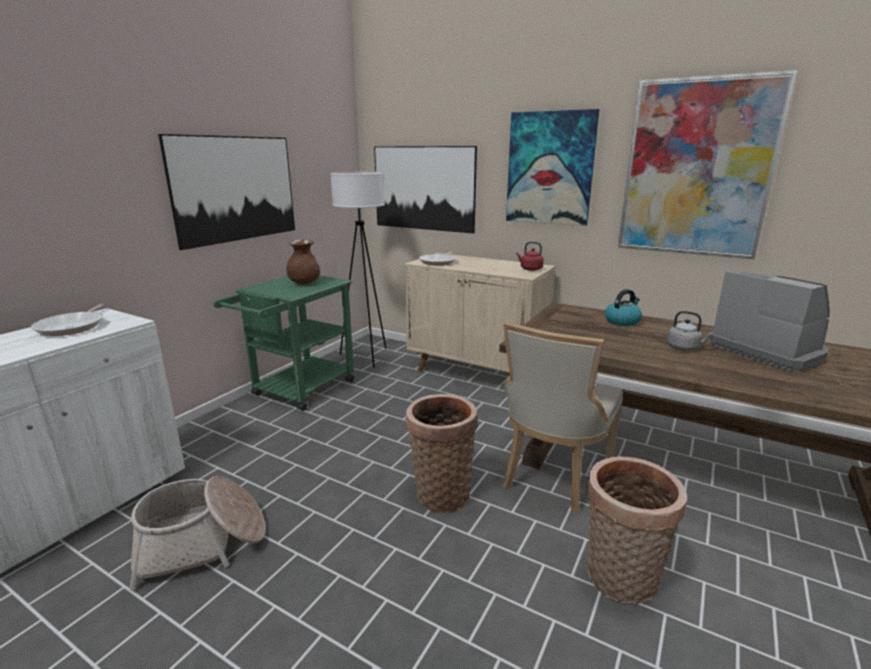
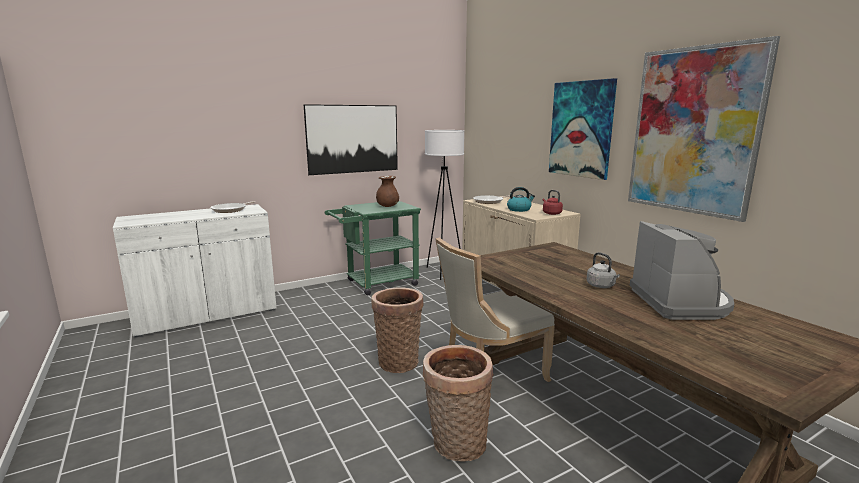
camera: 30 degrees right, 5 degrees down
basket [129,476,266,591] -> none
picture [374,146,477,234] -> none
kettle [605,289,642,326] -> kettle moved to [507,187,535,212]

